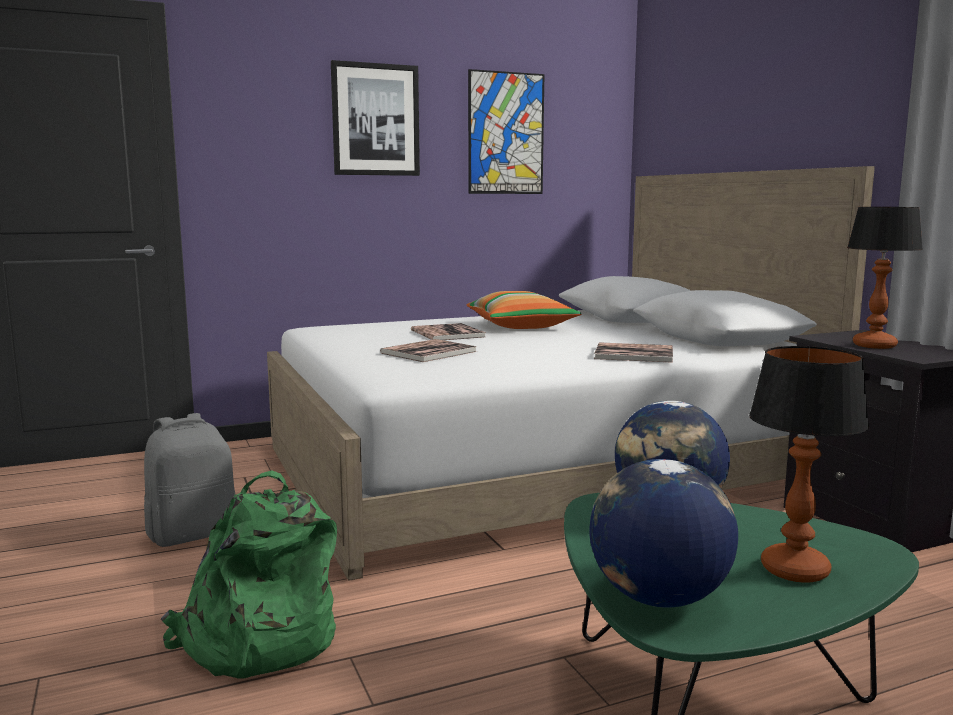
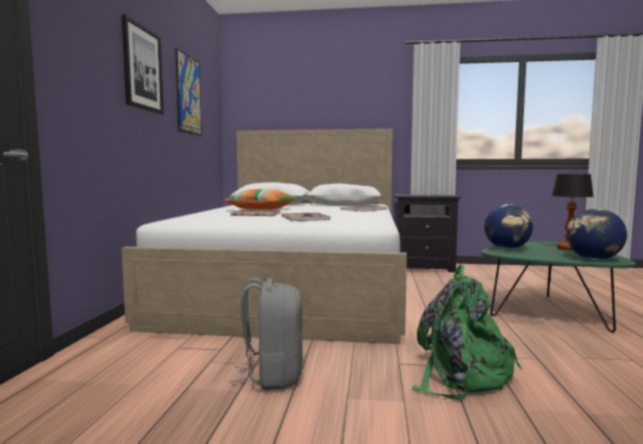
camera: 60 degrees left, 5 degrees down
table lamp [847,207,923,349] -> none

